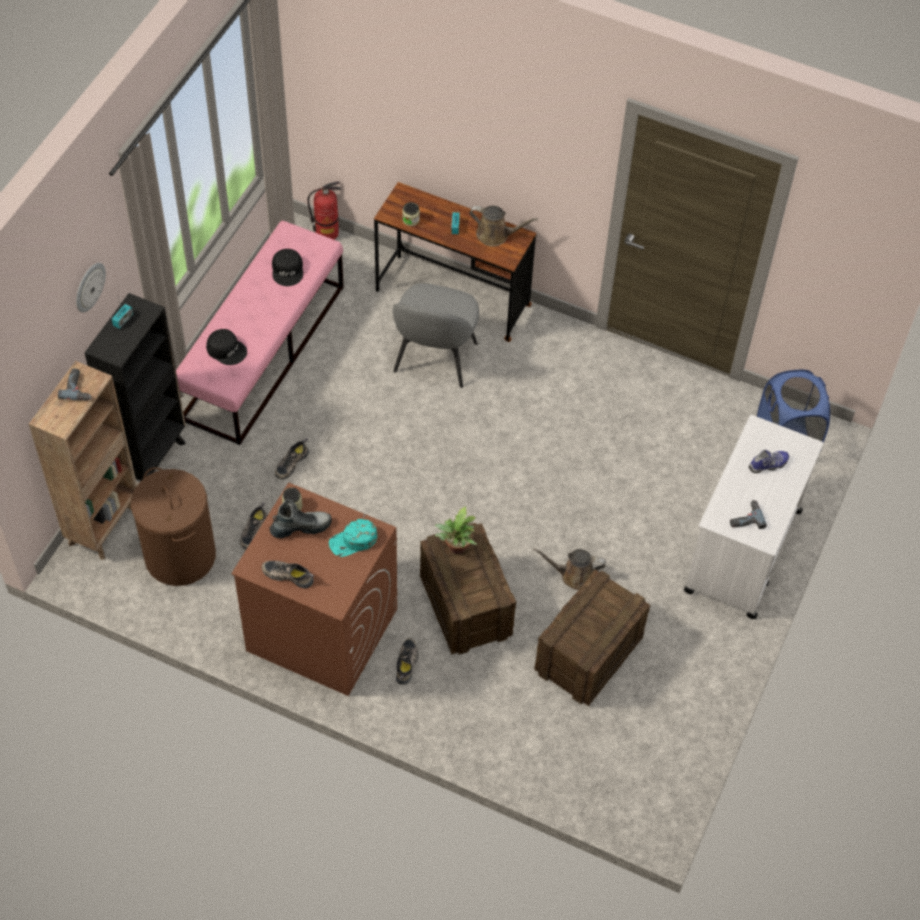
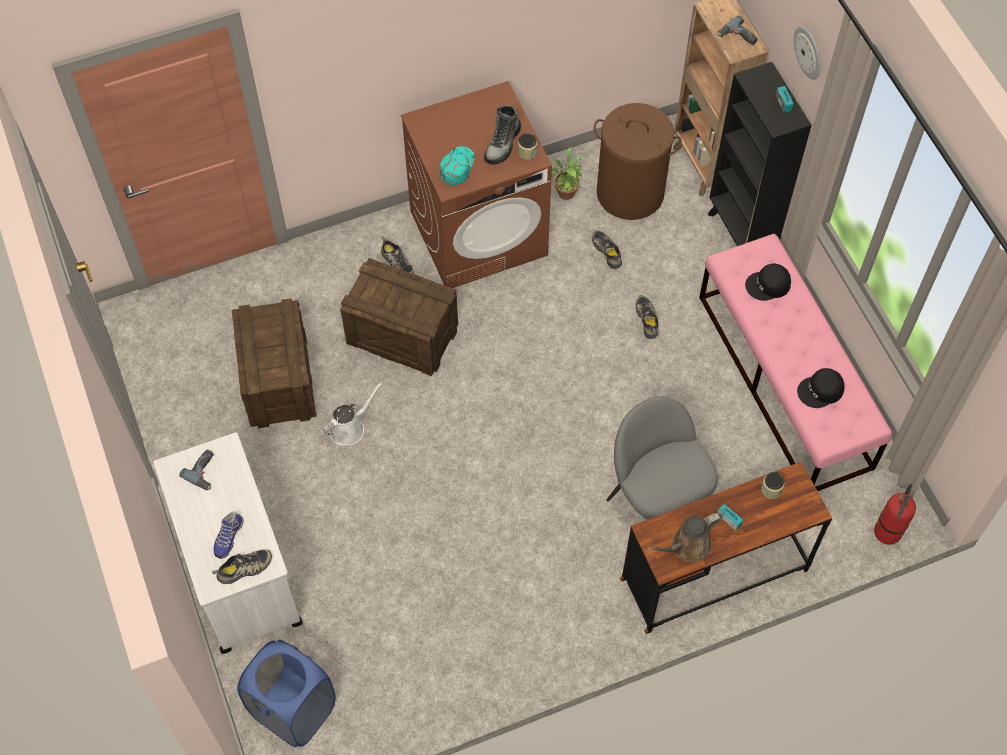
camera: 135 degrees right, 5 degrees up
shoe [262,561,314,589] -> shoe moved to [212,549,272,584]
black cap [272,249,303,286] -> black cap turned 60 degrees counterclockwise [797,368,844,408]
potted plant [434,506,477,554] -> potted plant moved to [552,147,582,200]
brown watering can [533,548,606,590] -> white watering can [322,381,383,446]

